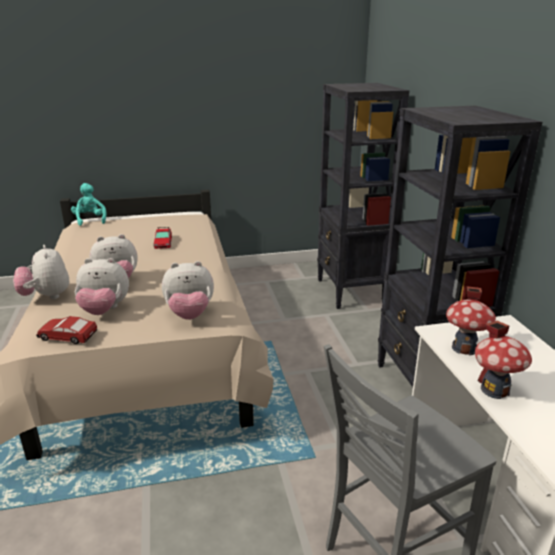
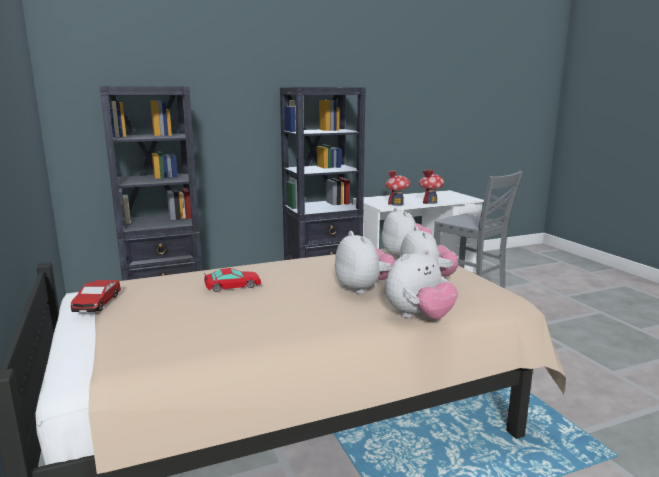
camera: 100 degrees left, 10 degrees down
toy car [36,316,97,344] -> toy car moved to [71,280,121,312]
turquoise plush toy [71,183,107,226] -> none

